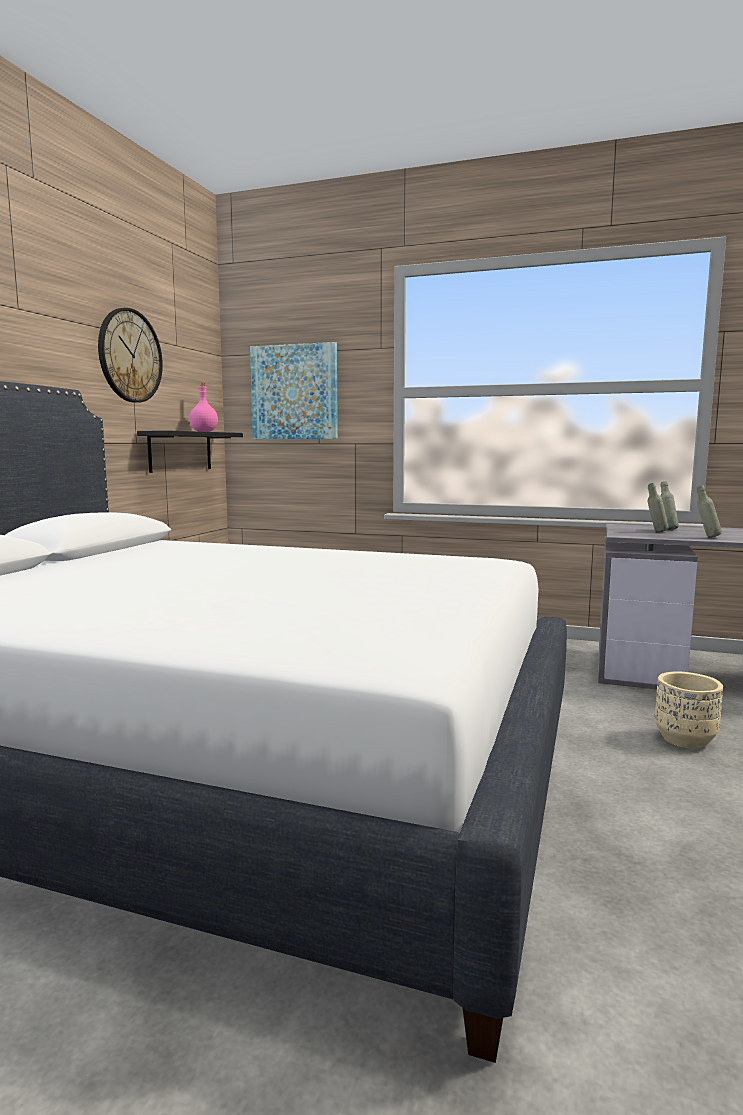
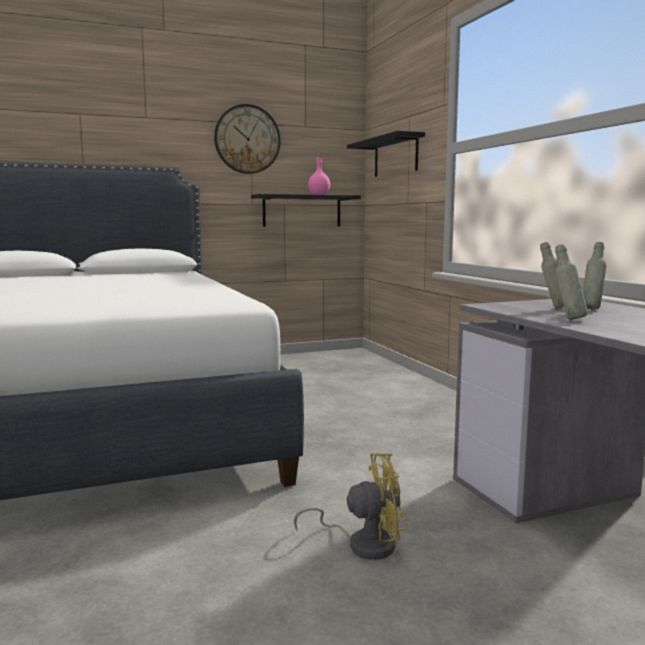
camera: 50 degrees right, 0 degrees up
picture [250,342,338,439] -> black shelf [347,131,425,177]
beige planter [655,672,723,749] -> yellow fan [294,453,408,560]

